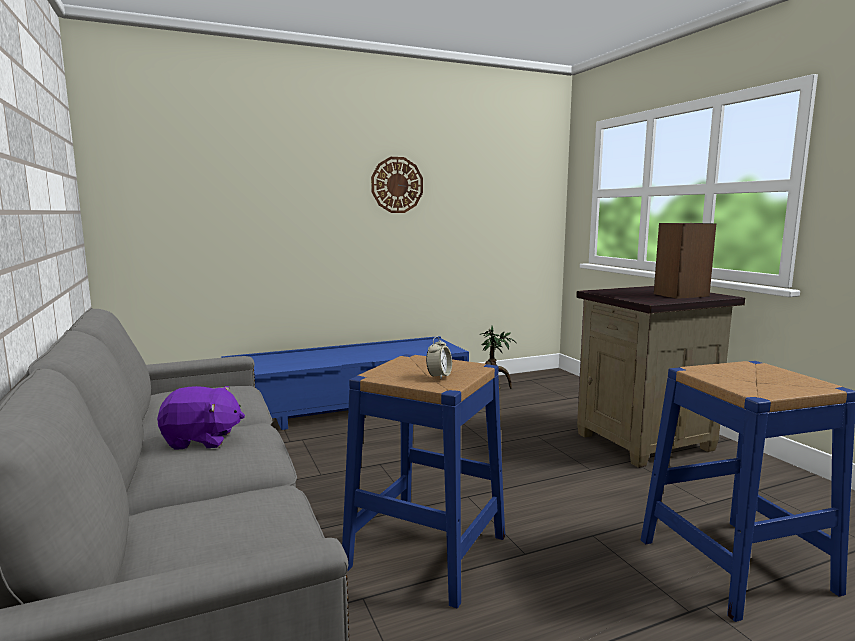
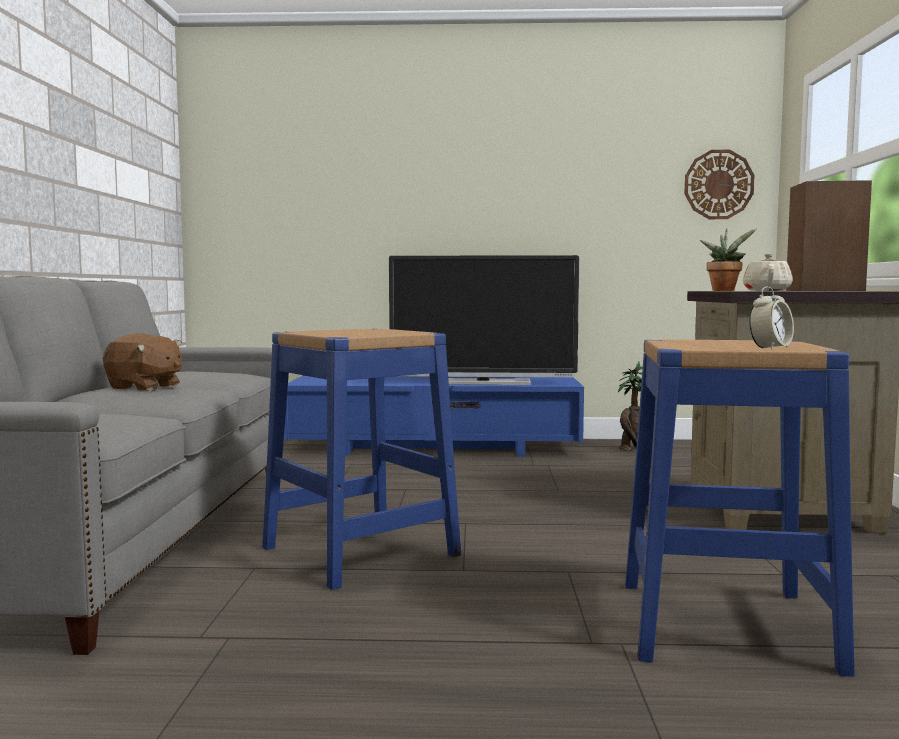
camera: 25 degrees right, 5 degrees down
purple plush toy [157,386,245,450] -> brown plush toy [103,333,182,391]
wall clock [371,157,423,213] -> wall clock moved to [684,150,754,219]
alarm clock [426,337,452,379] -> alarm clock moved to [749,287,794,349]
none -> television [389,255,579,385]
none -> potted plant [700,228,757,291]
none -> beige teapot [743,254,793,291]

